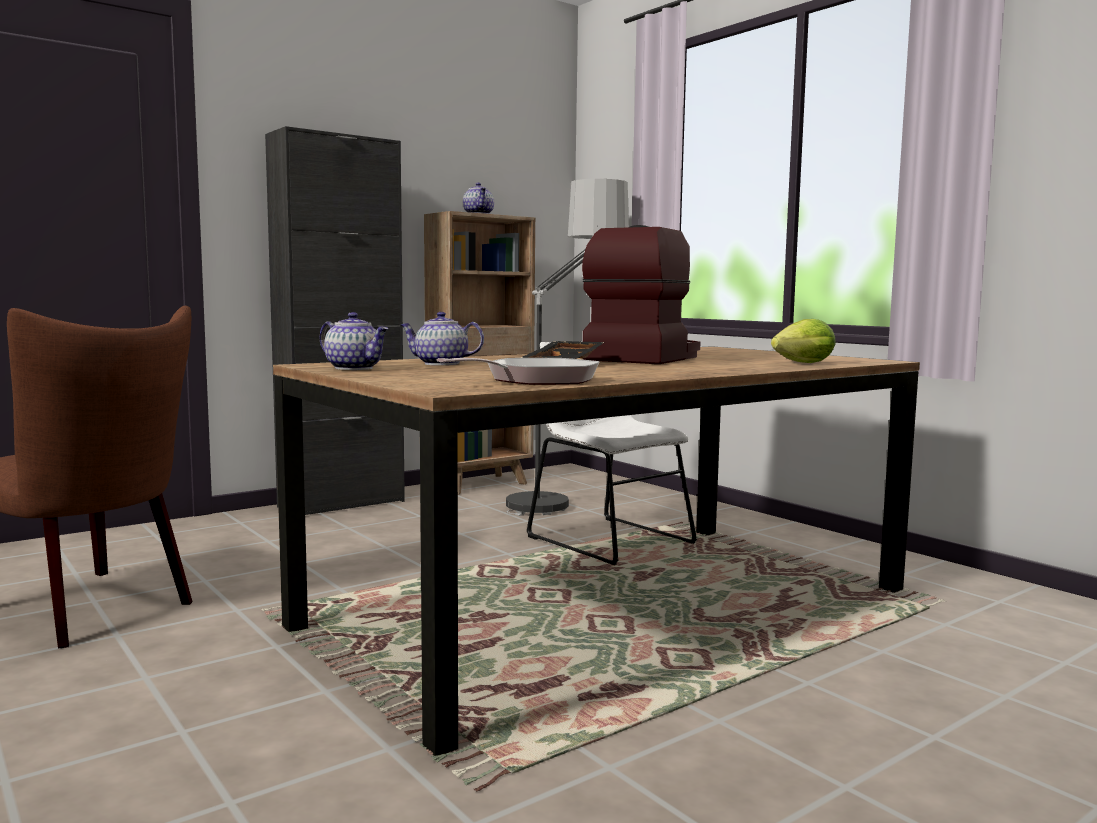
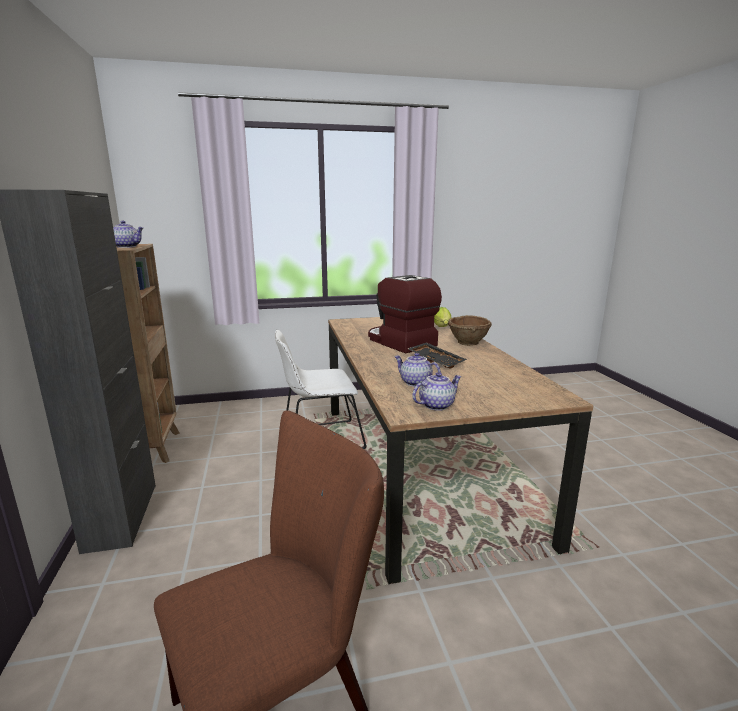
camera: 65 degrees left, 10 degrees up
teapot [400,312,484,365] -> teapot turned 90 degrees clockwise [394,353,441,387]
frying pan [437,358,599,385] -> none
floor lamp [506,179,629,516] -> none
none -> brown bowl [448,315,492,346]

